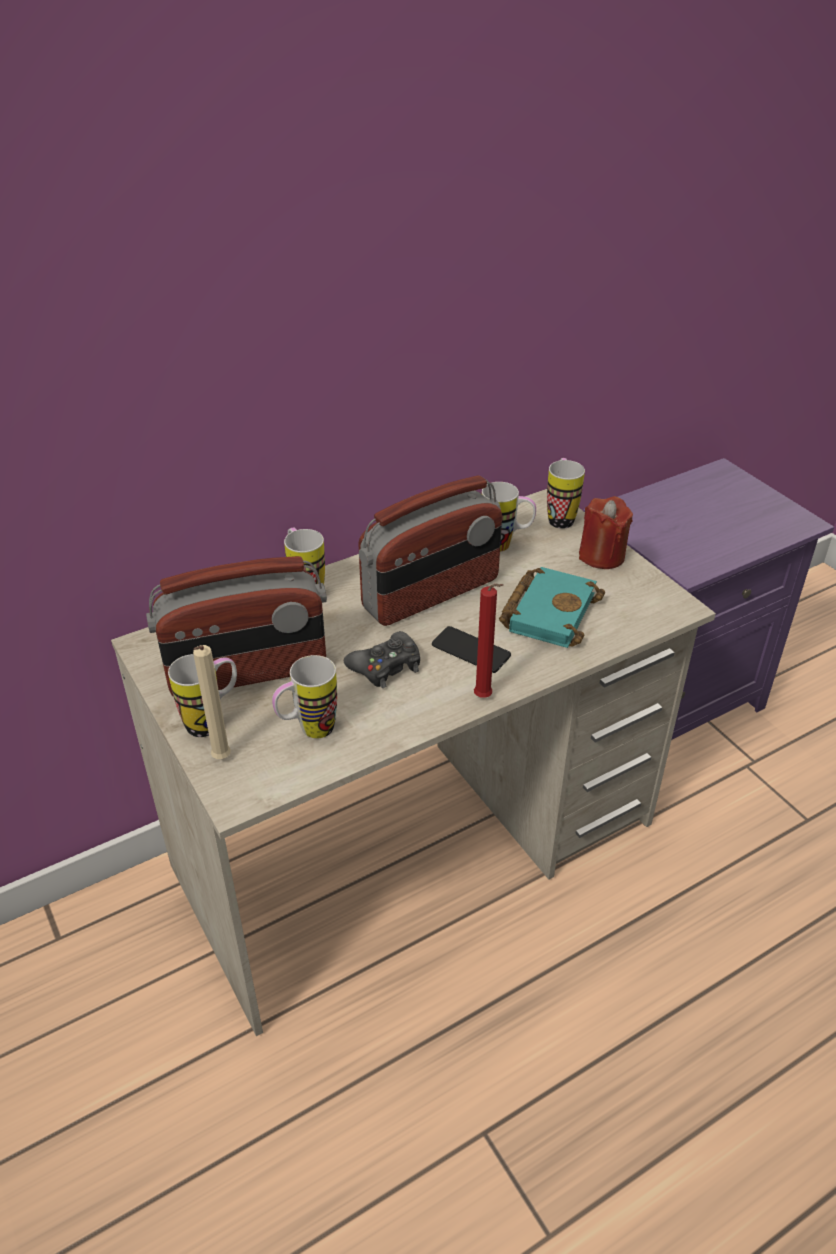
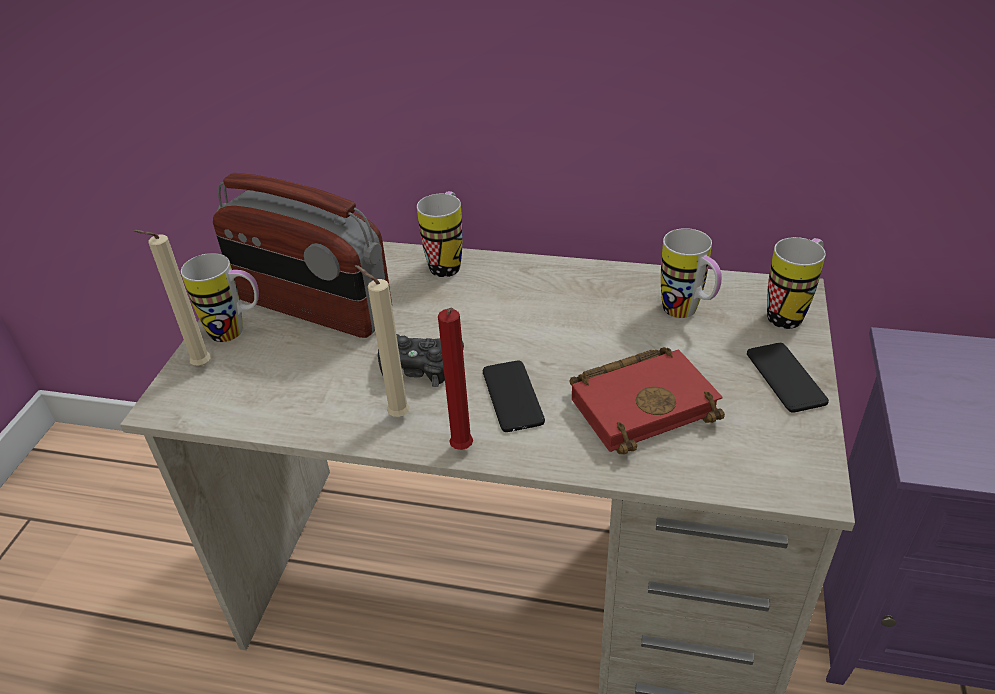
camera: 45 degrees right, 0 degrees up
mug [272,655,337,739] -> none
radio [358,475,502,626] -> none
turquoise book [499,567,605,648] -> red book [570,347,725,454]
red candle [579,496,633,569] -> phone [747,343,829,413]
none -> beige candle [355,265,410,417]

